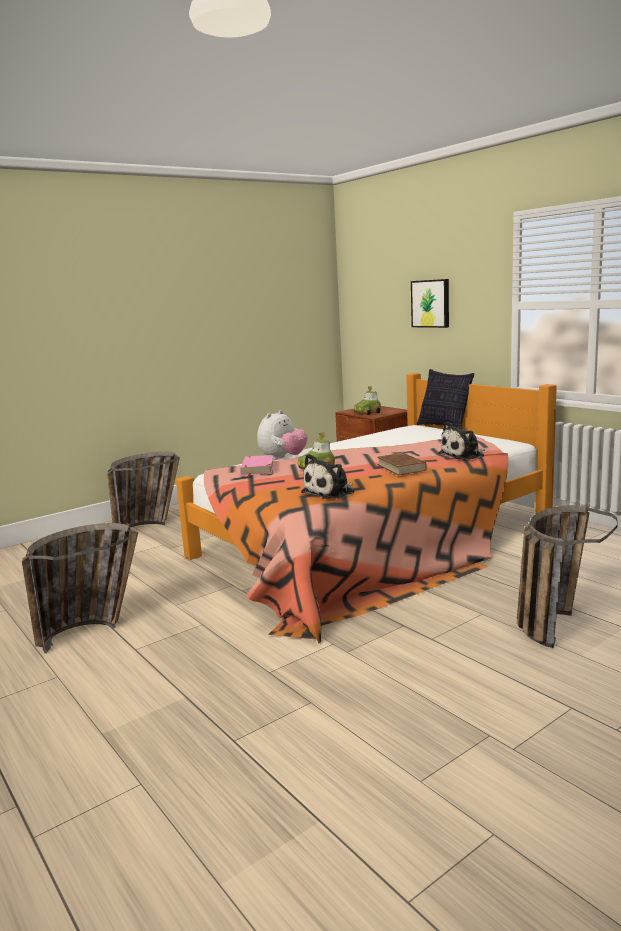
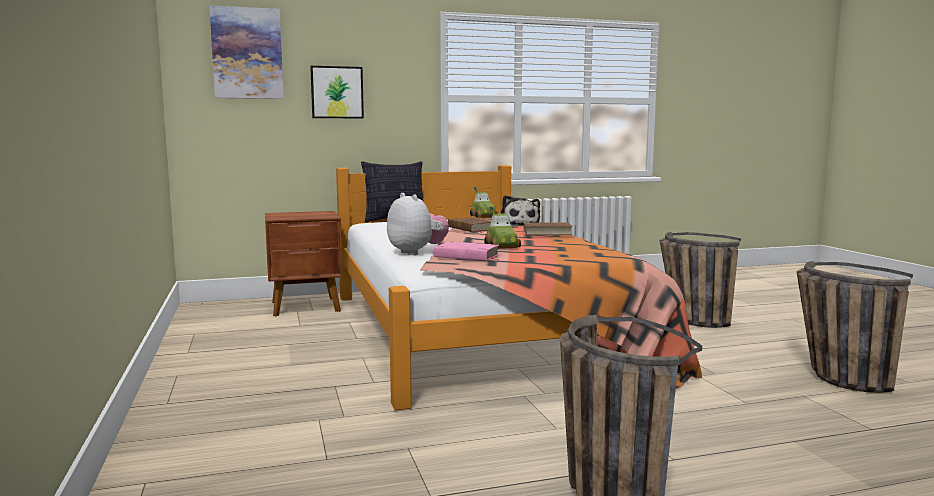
camera: 70 degrees left, 5 degrees down
basket [107,452,180,528] -> basket moved to [797,261,913,393]
plush toy [301,454,354,499] -> none
toy car [354,386,381,415] -> toy car moved to [470,187,498,218]
none -> picture [209,5,284,99]
none -> brown book [448,217,491,233]

